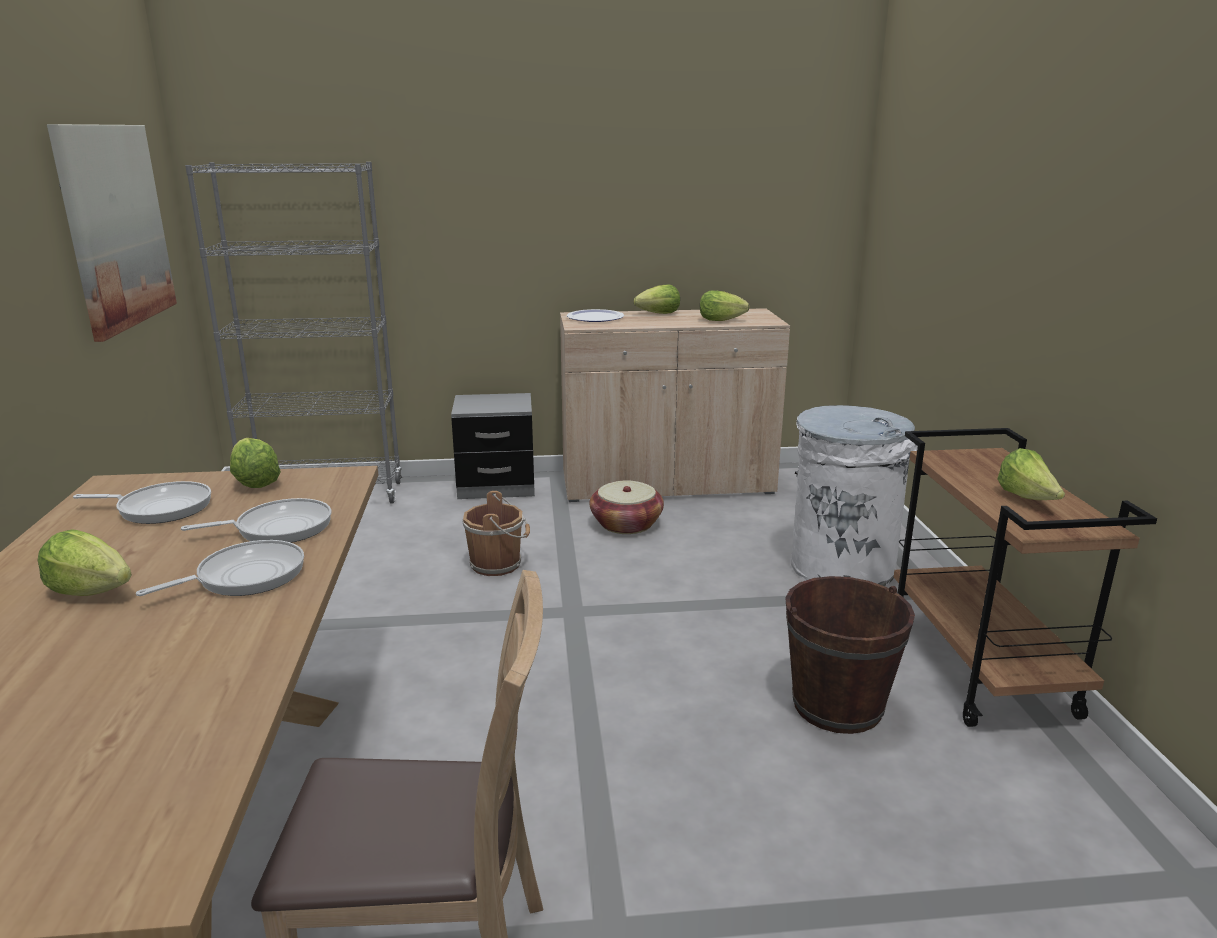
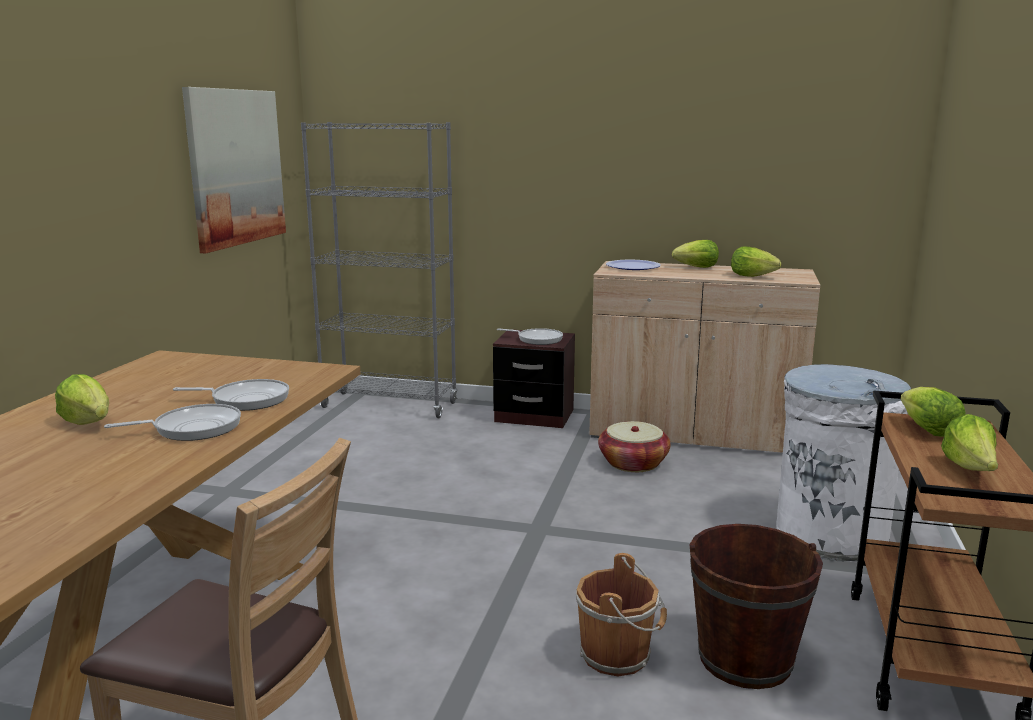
camera: 20 degrees right, 5 degrees down
frying pan [73,481,211,524] -> frying pan moved to [497,328,563,345]
lettuce [230,438,281,488] -> lettuce moved to [901,387,966,437]
grey nightstand [451,393,535,499] -> brown nightstand [493,329,575,428]
brown bucket [463,491,530,576] -> brown bucket moved to [576,553,667,676]

